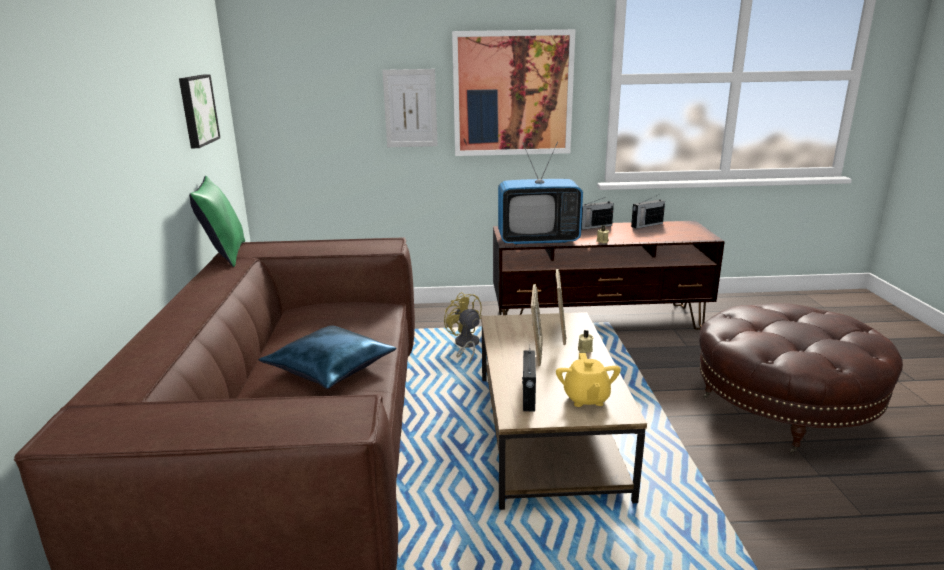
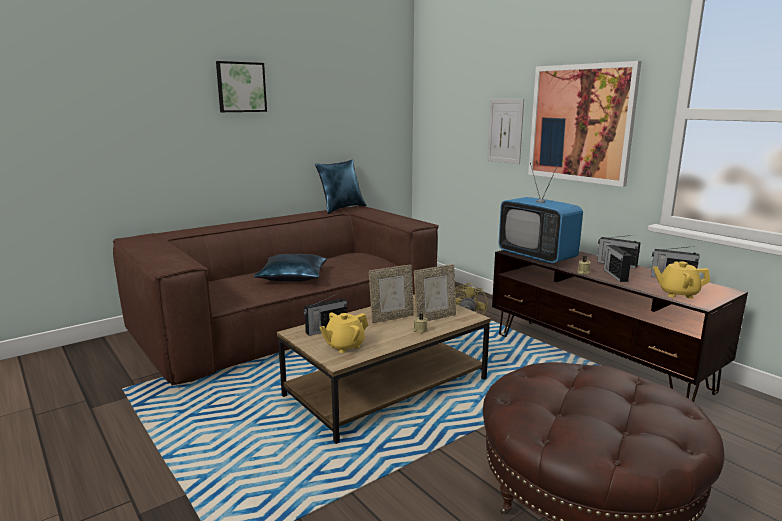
camera: 55 degrees right, 5 degrees down
picture [179,74,220,148] -> picture moved to [216,61,267,112]
green pillow [189,176,245,267] -> blue pillow [315,159,367,214]
none -> radio [604,245,632,282]
none -> yellow teapot [653,261,710,299]

